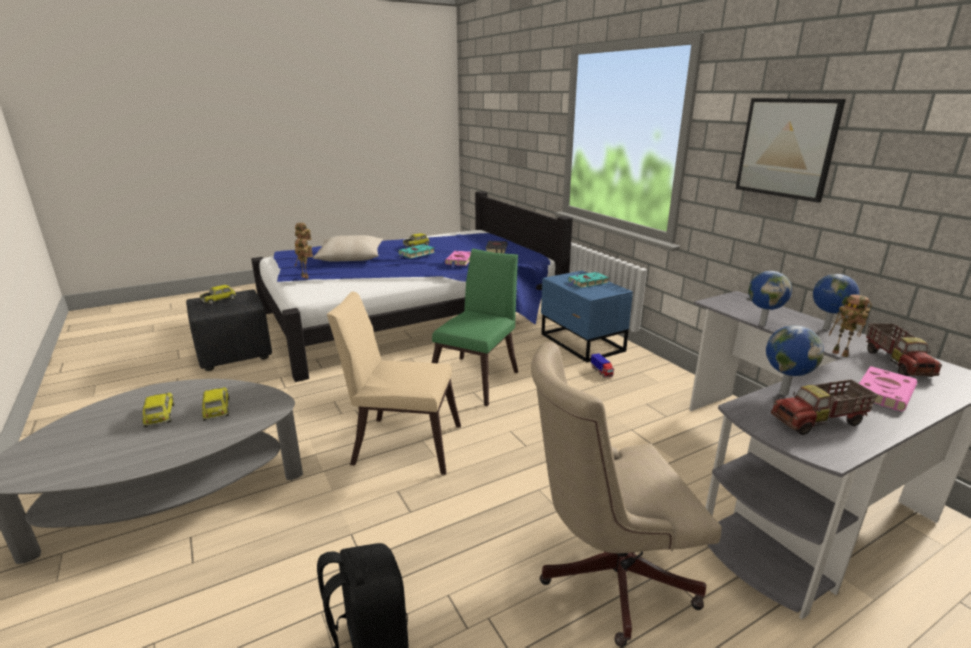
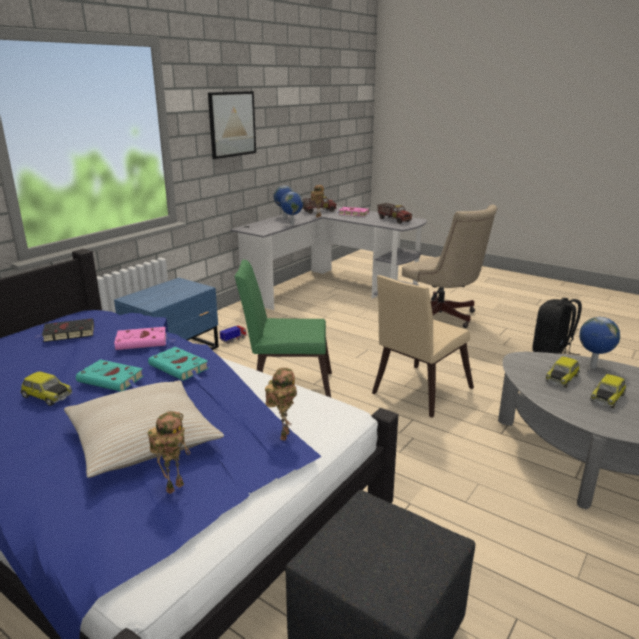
camera: 115 degrees left, 0 degrees up
toy car [200,285,236,305] -> none
beige chair [327,291,461,475] -> beige chair turned 60 degrees clockwise [372,275,474,418]
turquoise book [568,272,609,288] -> turquoise book moved to [148,347,209,381]
globe [766,325,824,395] -> globe moved to [579,317,620,368]

